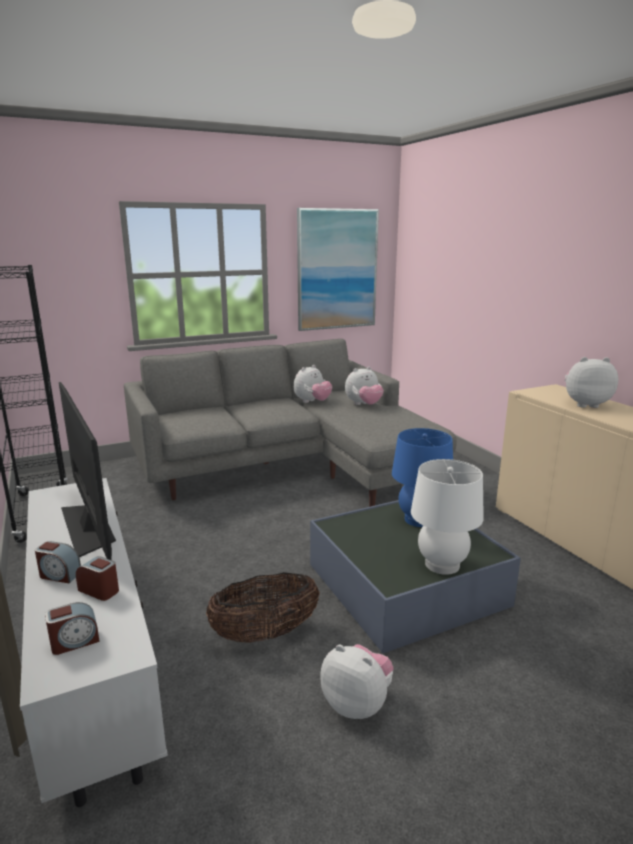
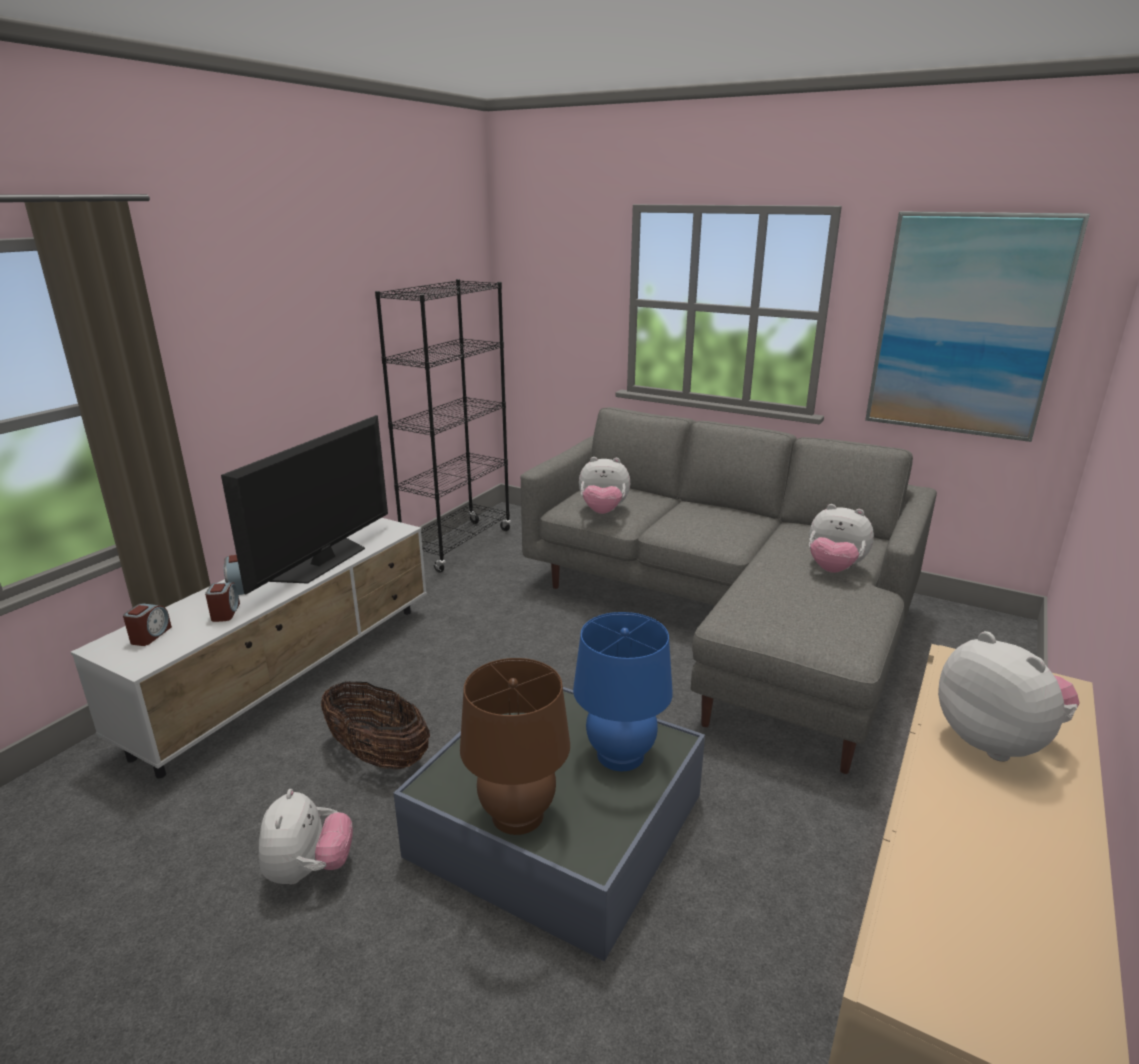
camera: 55 degrees right, 5 degrees up
alarm clock [45,602,100,655] -> alarm clock turned 105 degrees counterclockwise [123,603,172,646]
plush toy [294,365,332,403] -> plush toy moved to [579,457,630,514]
white table lamp [411,459,484,575] -> brown table lamp [460,658,570,835]

